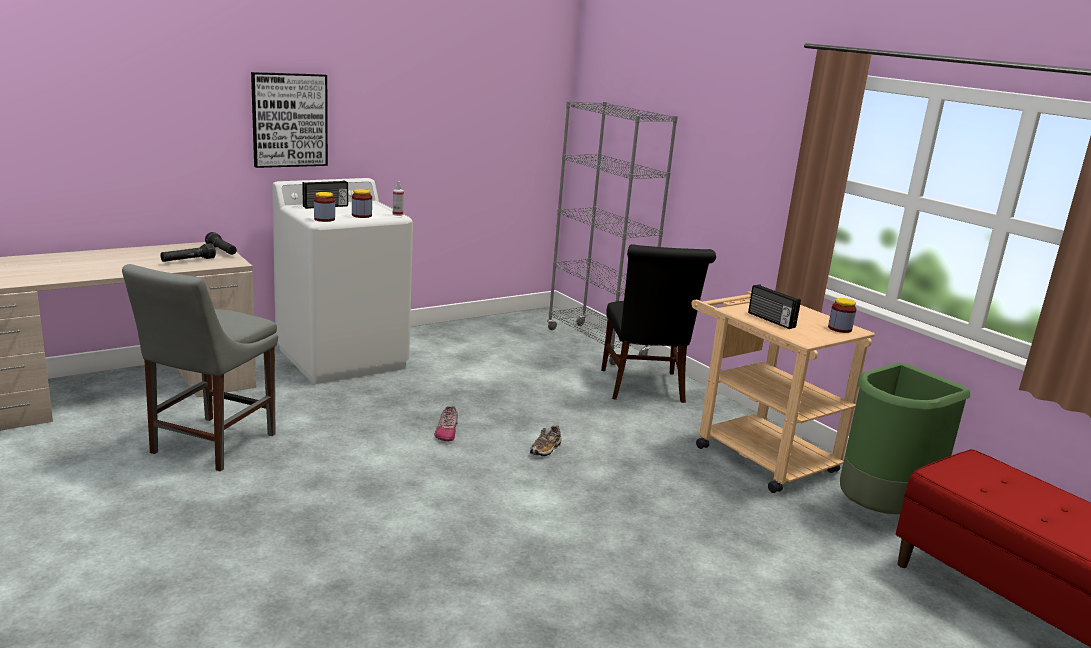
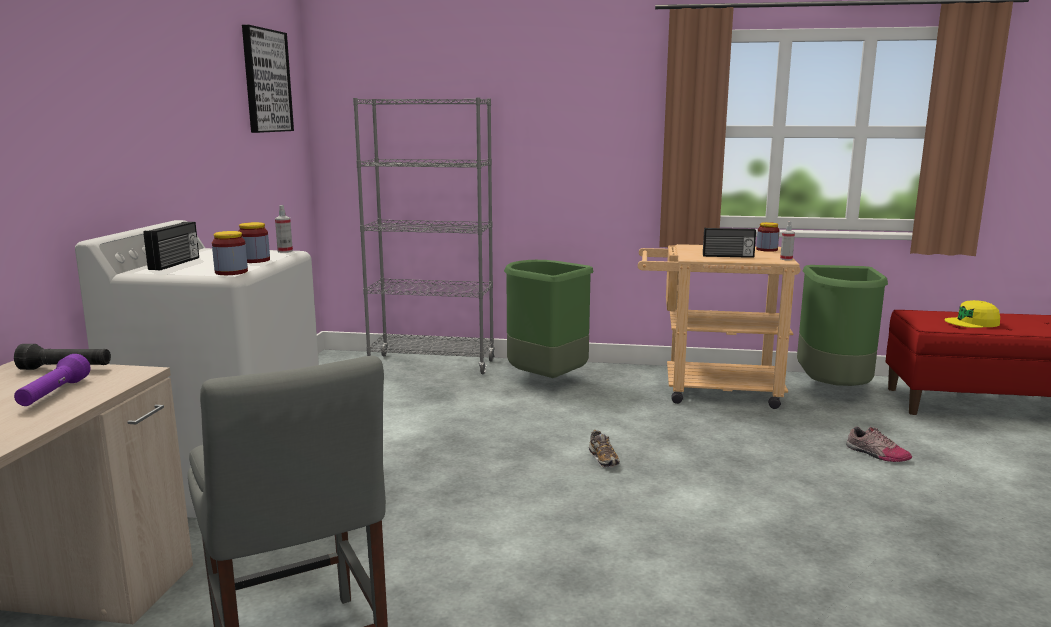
camera: 45 degrees left, 5 degrees down
black flashlight [161,243,216,262] -> purple flashlight [14,354,90,406]
picture [251,72,328,168] -> picture moved to [242,25,294,133]
shoe [434,406,458,441] -> shoe moved to [846,427,912,462]
black chair [601,244,716,403] -> green trash can [504,260,593,378]
none -> spray bottle [780,221,795,260]
none -> yellow cap [944,300,1000,328]

